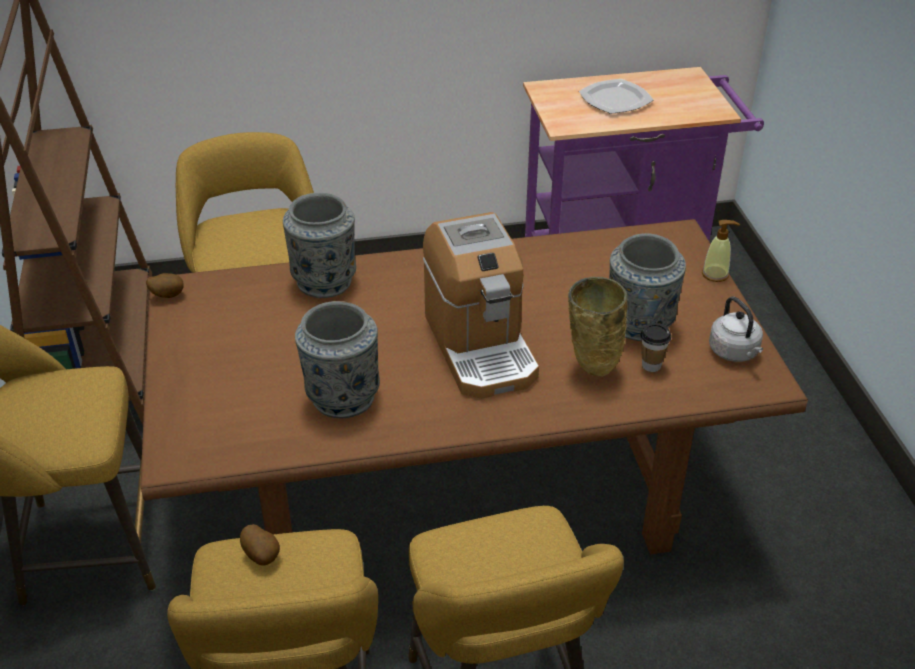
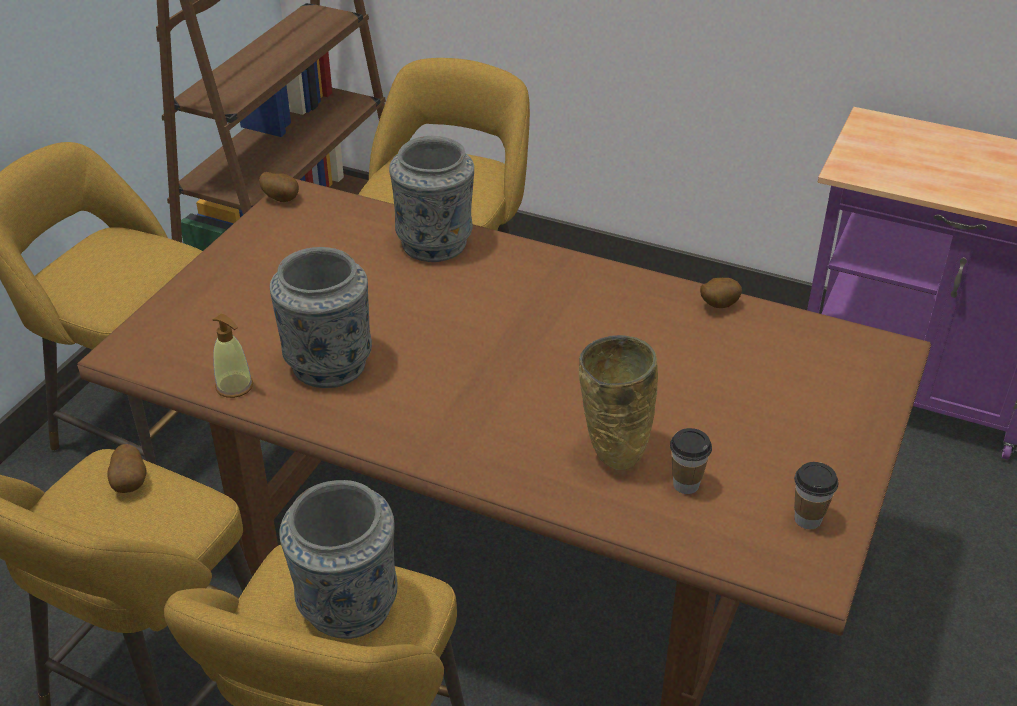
camera: 35 degrees right, 0 degrees up
coffee machine [423,212,539,399] -> none
plate [579,79,654,114] -> none
grey vase [609,233,686,341] -> grey vase moved to [279,480,398,639]
soap dispenser [702,220,740,282] -> soap dispenser moved to [212,314,253,398]
grey kettle [709,296,763,362] -> cup [794,462,838,529]
none -> potato [700,278,742,308]

